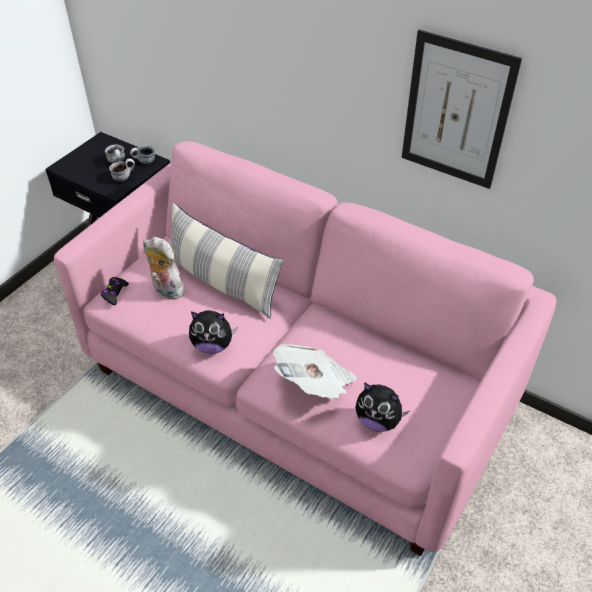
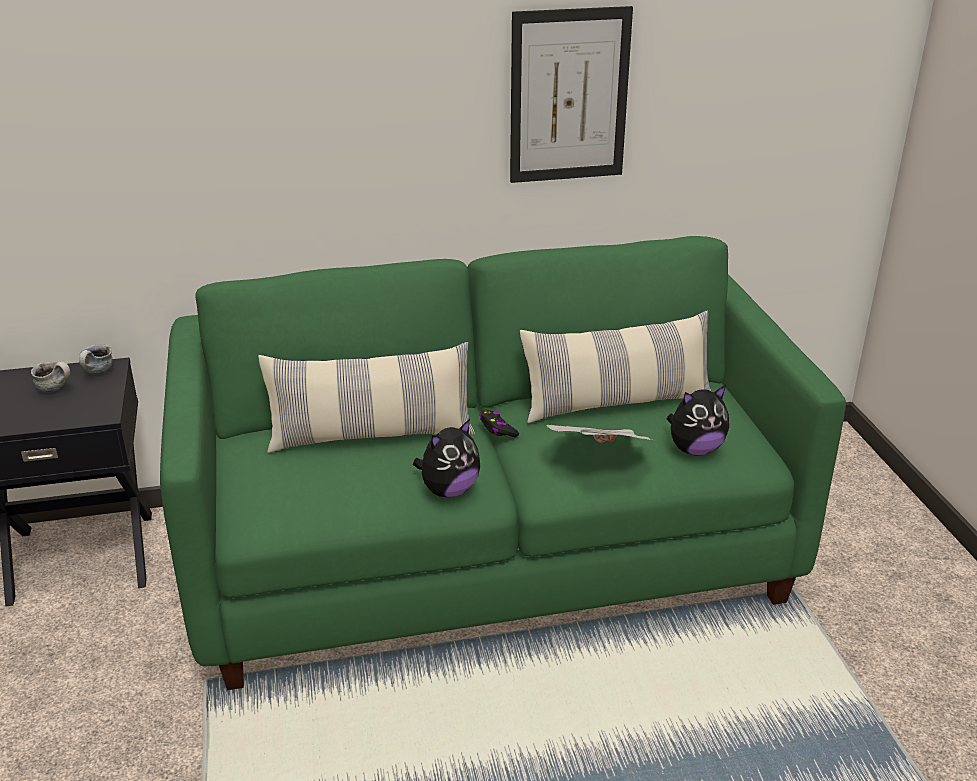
camera: 45 degrees left, 15 degrees down
pink sofa [54,141,557,556] -> green sofa [160,236,846,690]
black game controller [100,277,129,305] -> black game controller moved to [479,410,519,437]
mug [109,159,135,181] -> none
plush toy [143,237,185,299] -> none
none -> pillow [520,310,712,423]

